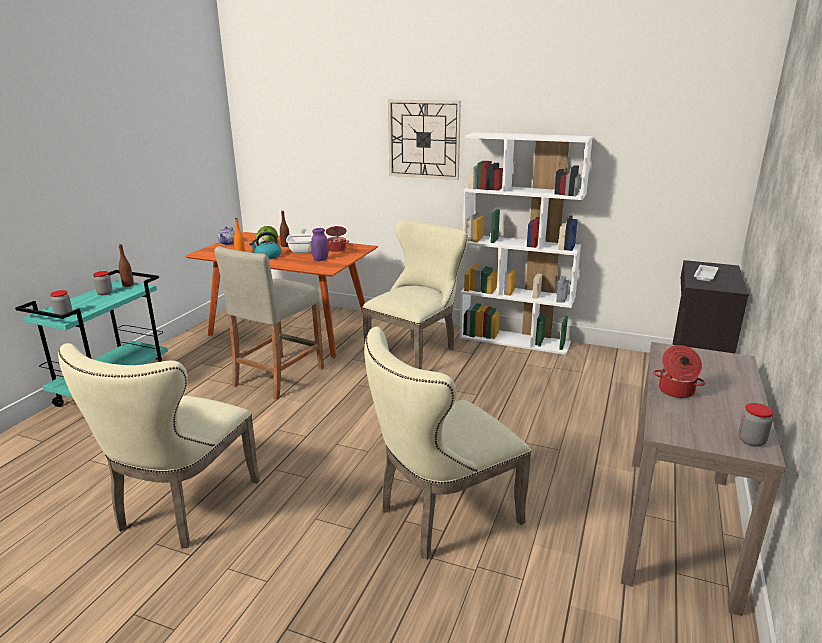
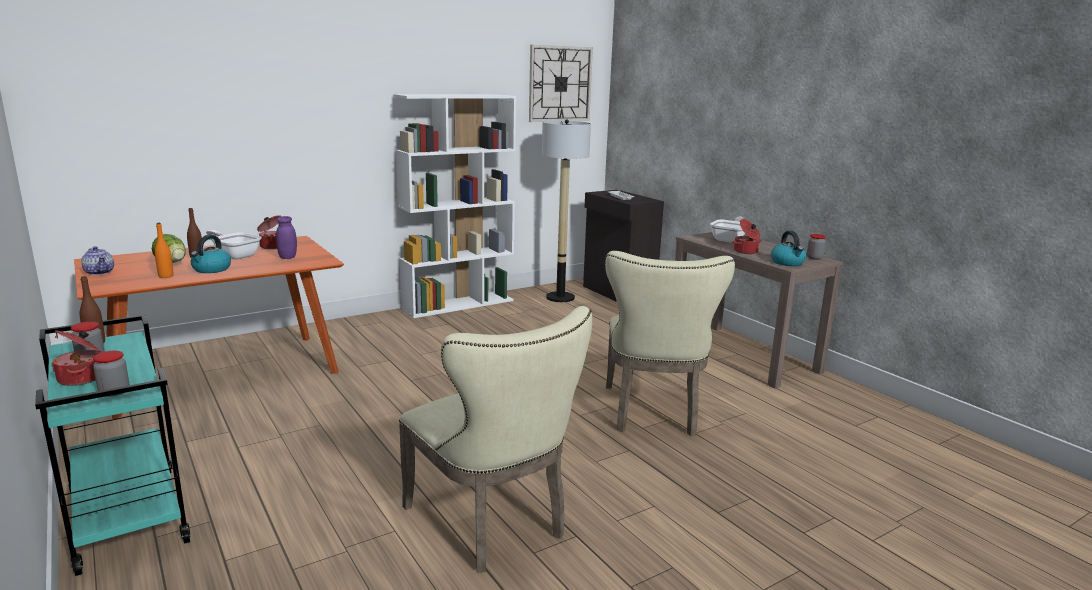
camera: 55 degrees left, 5 degrees down
beige stool [214,246,324,400] -> none
beige chair [362,220,468,369] -> none
wall clock [388,100,461,180] -> wall clock moved to [529,45,593,122]
none -> cooking pot [51,330,101,386]
none -> floor lamp [542,119,591,302]
none -> frying pan [710,216,745,243]
none -> kettle [771,231,807,266]

